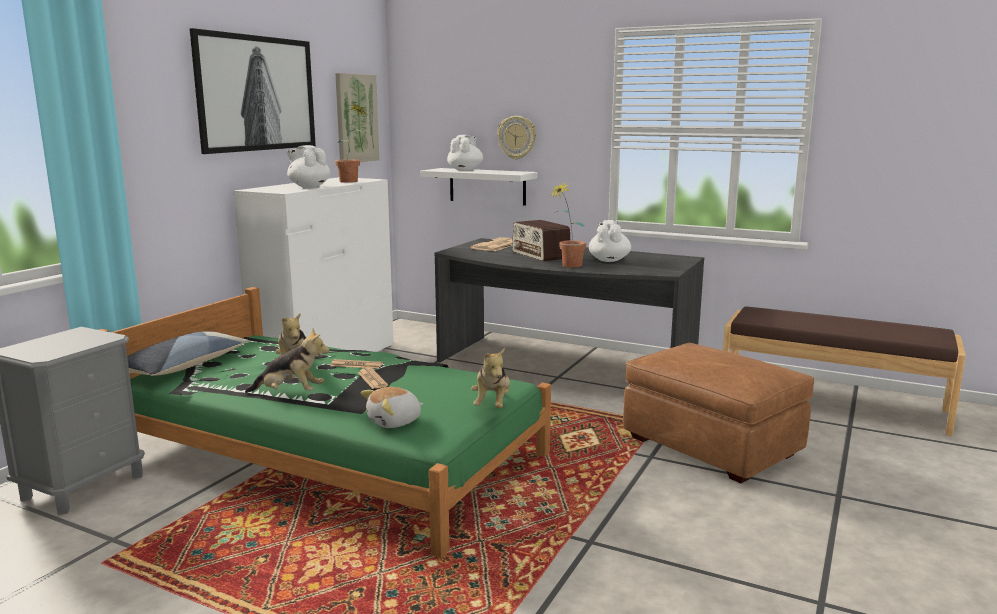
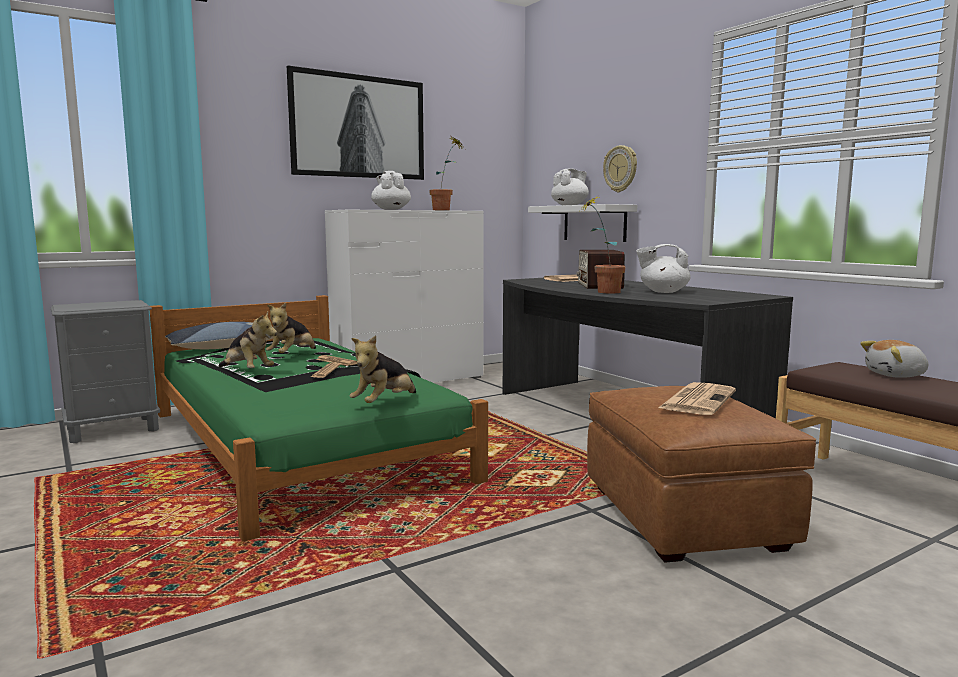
camera: 30 degrees right, 5 degrees down
picture [335,73,379,162] -> none
plush toy [361,387,423,428] -> plush toy moved to [860,340,928,378]
white teapot [589,220,631,262] -> white teapot turned 120 degrees counterclockwise [636,244,691,293]
none -> newspaper [658,382,736,415]

